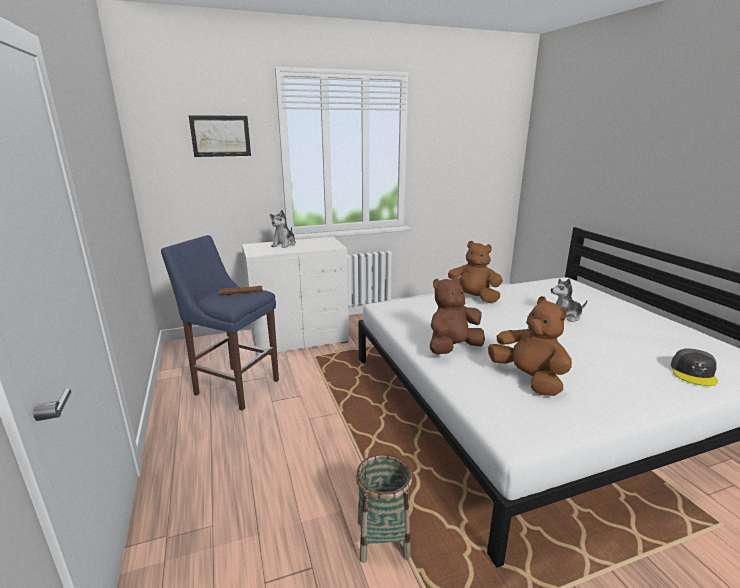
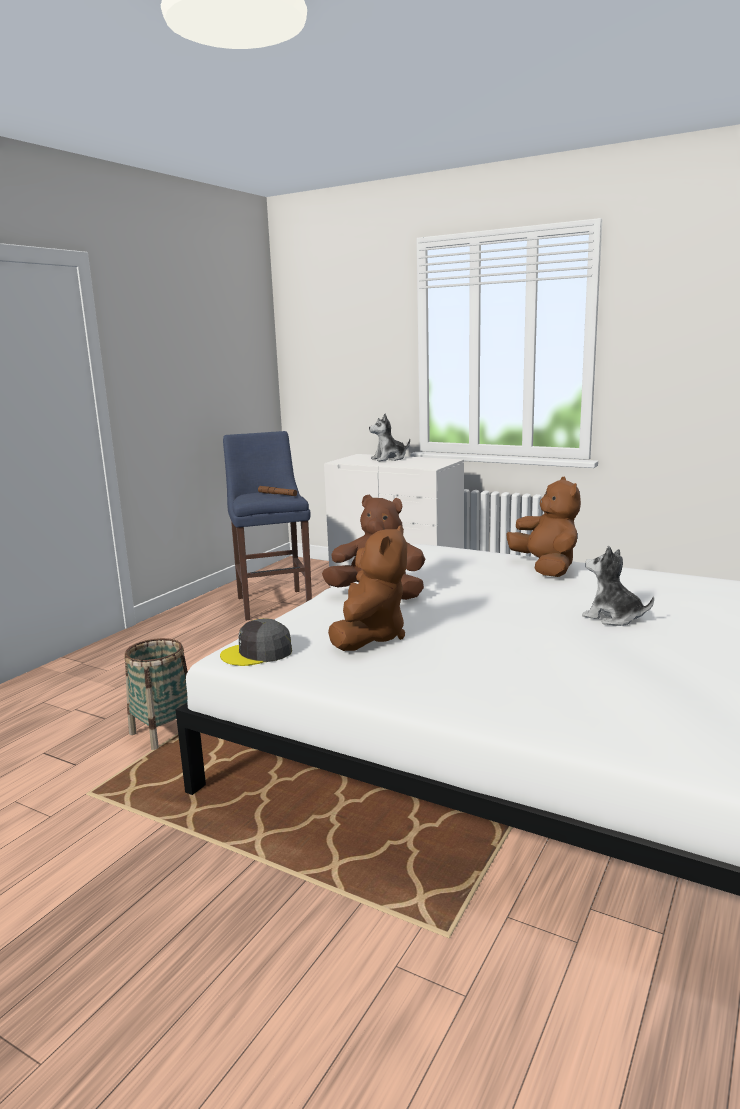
camera: 50 degrees right, 5 degrees down
picture [189,115,251,157] -> none
grey cap [671,348,718,386] -> grey cap moved to [220,618,292,666]

